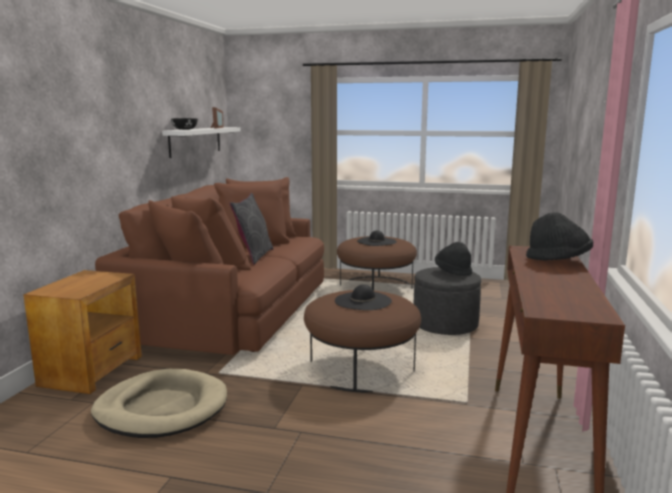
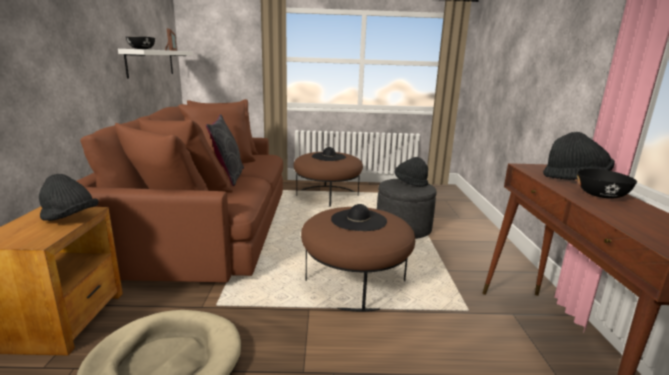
camera: 15 degrees left, 5 degrees up
none -> black hat [39,174,99,221]
none -> black bowl [577,169,637,198]

